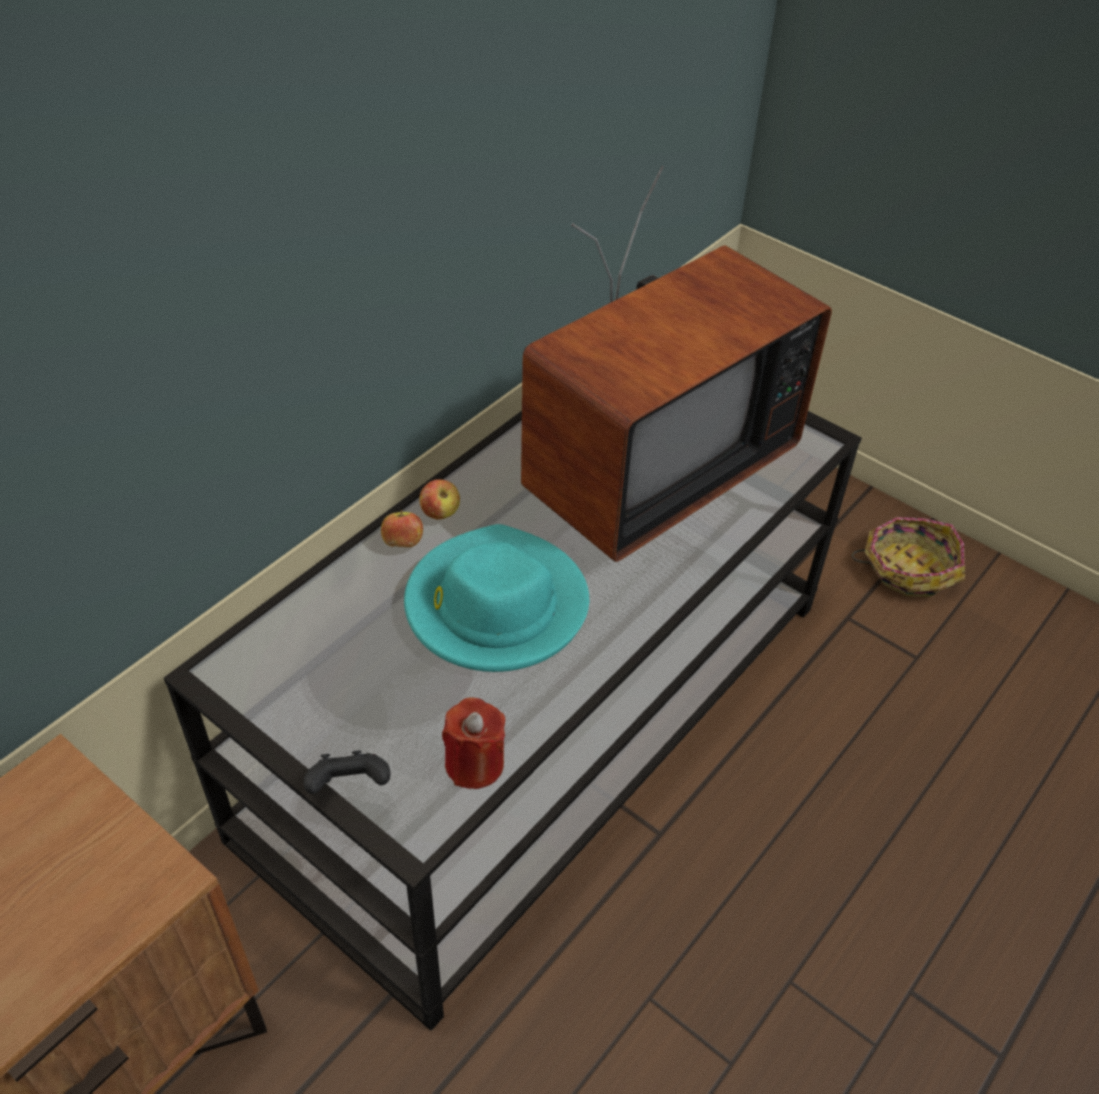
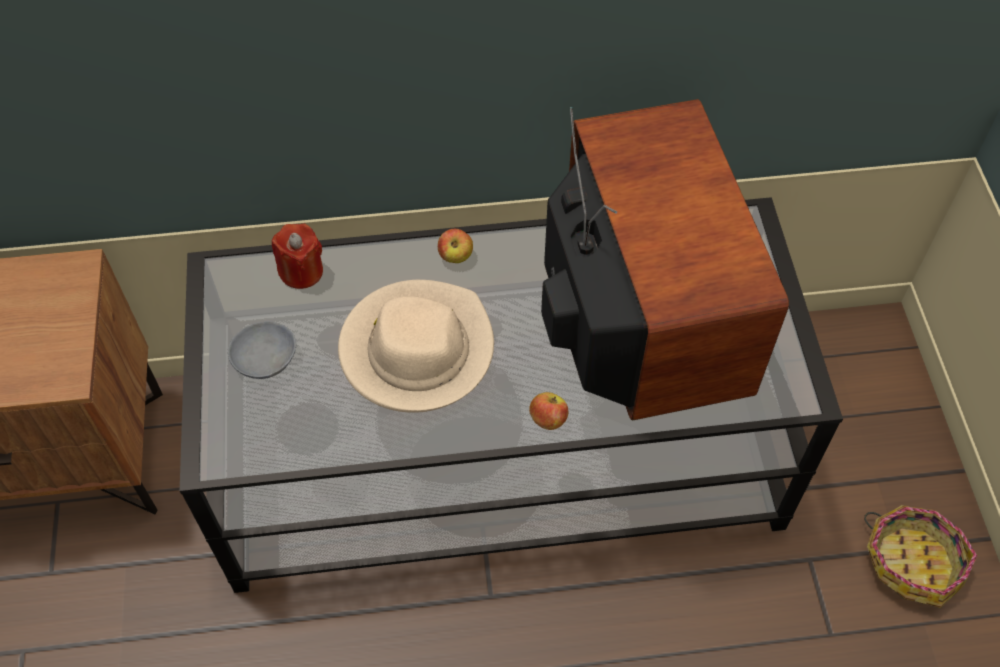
camera: 45 degrees right, 10 degrees up
black game controller [303,751,391,794] -> none
apple [381,510,423,547] -> apple moved to [529,392,568,430]
turquoise hat [404,524,589,672] -> beige hat [338,280,494,413]
red candle [442,698,505,789] -> red candle moved to [272,223,323,289]
television [521,166,832,562] -> television turned 105 degrees counterclockwise [541,99,789,420]
none -> grey bowl [228,321,296,379]

